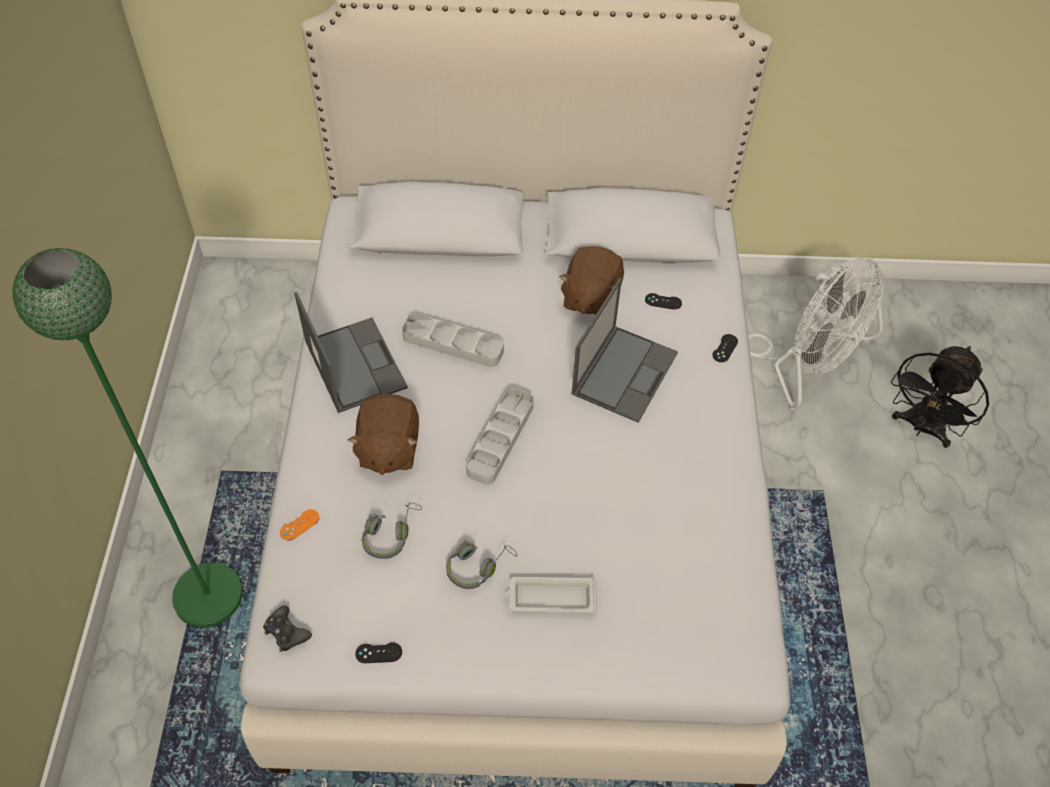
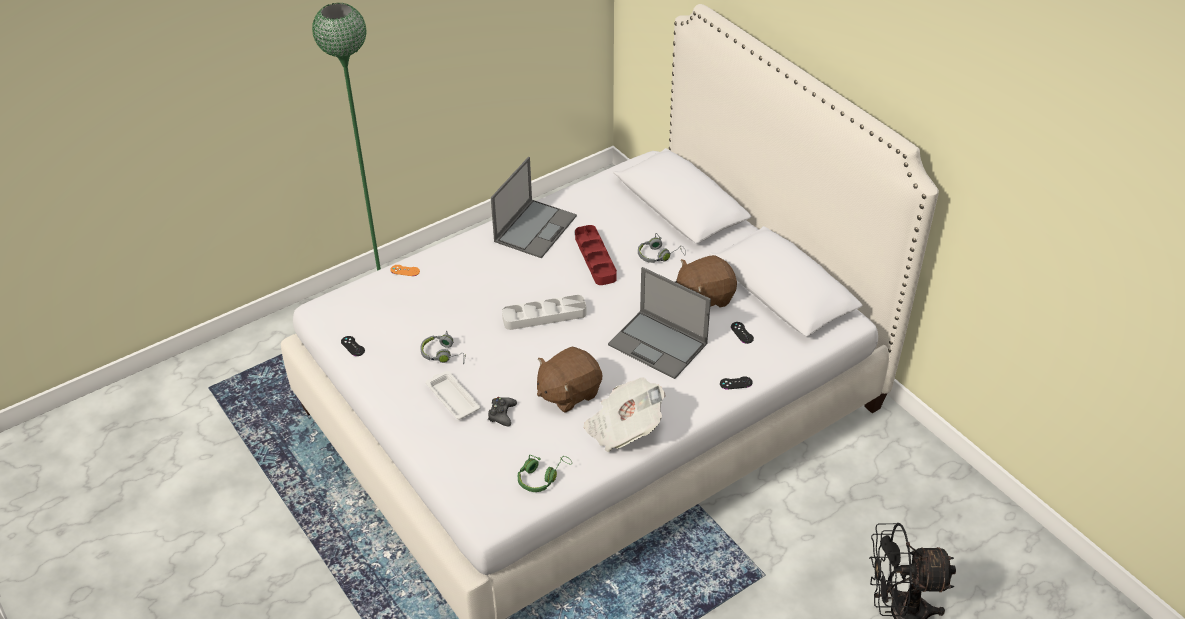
camera: 55 degrees right, 10 degrees down
black game controller [263,605,312,652] -> black game controller moved to [488,397,517,426]
brown plush toy [347,394,419,475] -> brown plush toy moved to [537,347,602,413]
grey headphones [361,503,422,559] -> grey headphones moved to [638,233,686,263]
grey tray [402,313,504,367] -> red tray [575,225,617,285]
laptop [572,278,678,423] -> laptop turned 45 degrees clockwise [608,267,711,379]
white fan [748,258,884,411] -> none
none -> green headphones [518,455,572,492]
none -> newspaper [584,377,666,452]

